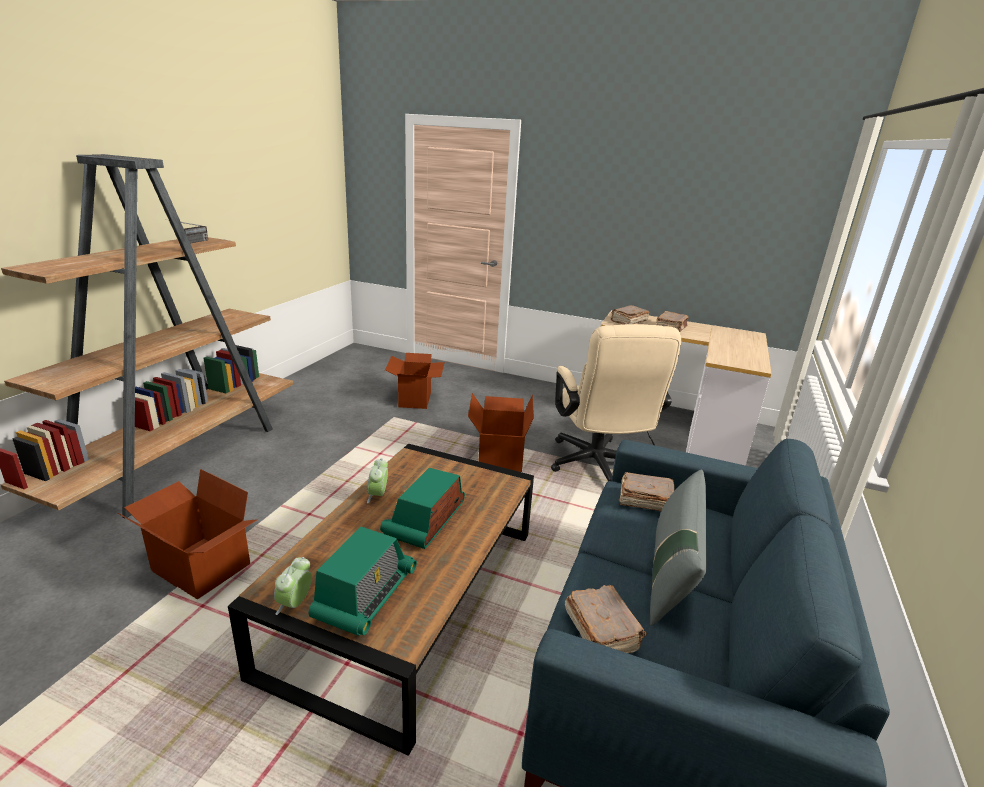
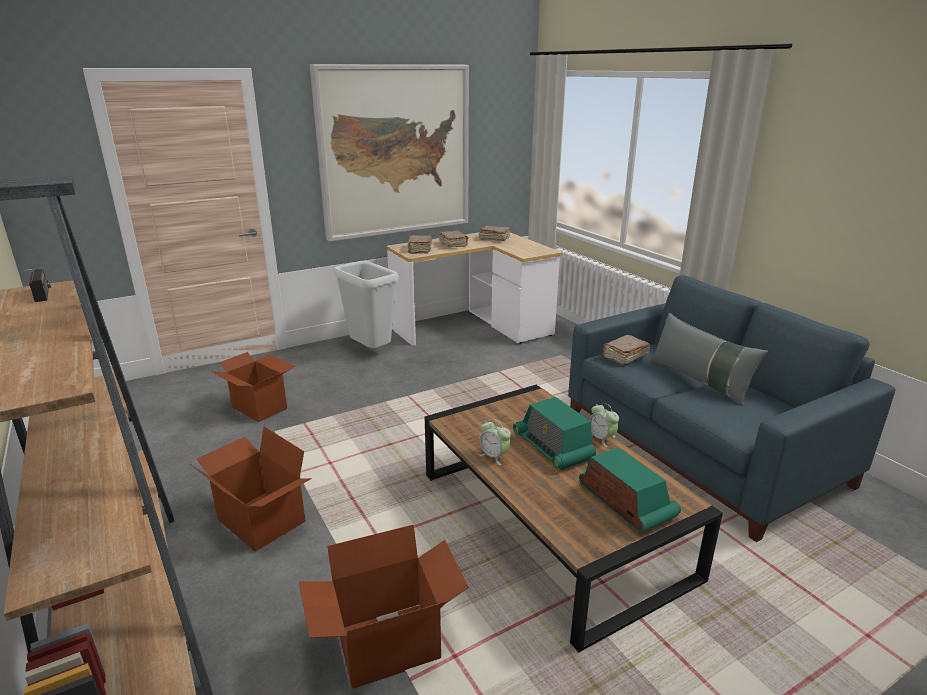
camera: 50 degrees left, 0 degrees up
alarm clock [274,557,312,615] -> alarm clock moved to [589,403,619,447]
cardboard box [468,393,534,472] -> cardboard box moved to [190,426,312,552]
beige office chair [551,324,681,481] -> none
brown book [565,585,647,653] -> brown book moved to [479,226,511,241]
none -> picture [310,64,469,242]
none -> grey trash can [334,261,399,348]

